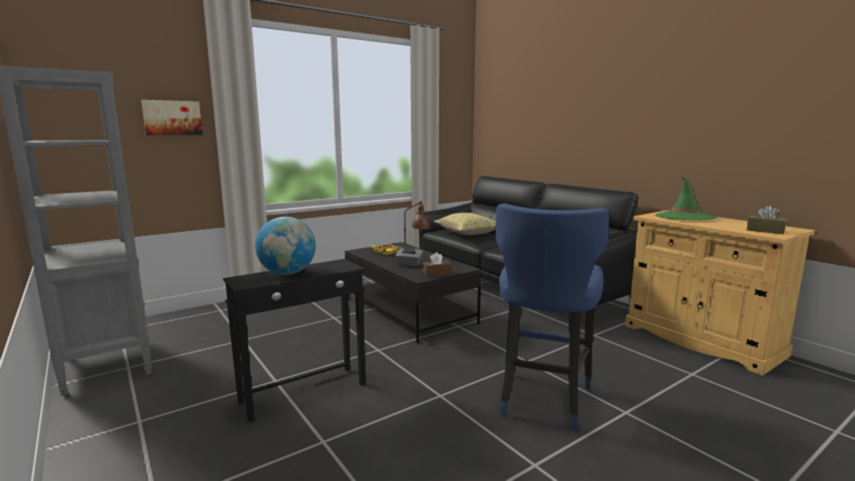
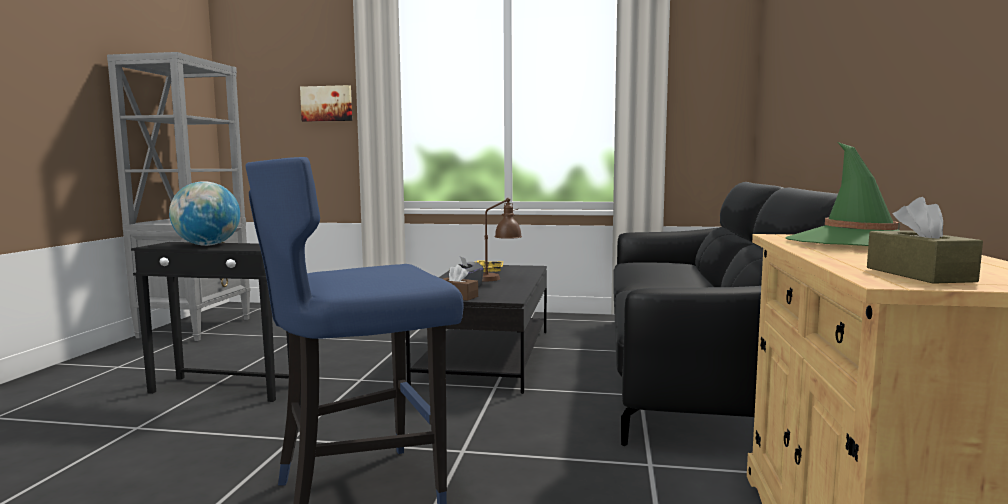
camera: 45 degrees right, 5 degrees down
pillow [434,213,496,235] -> none

